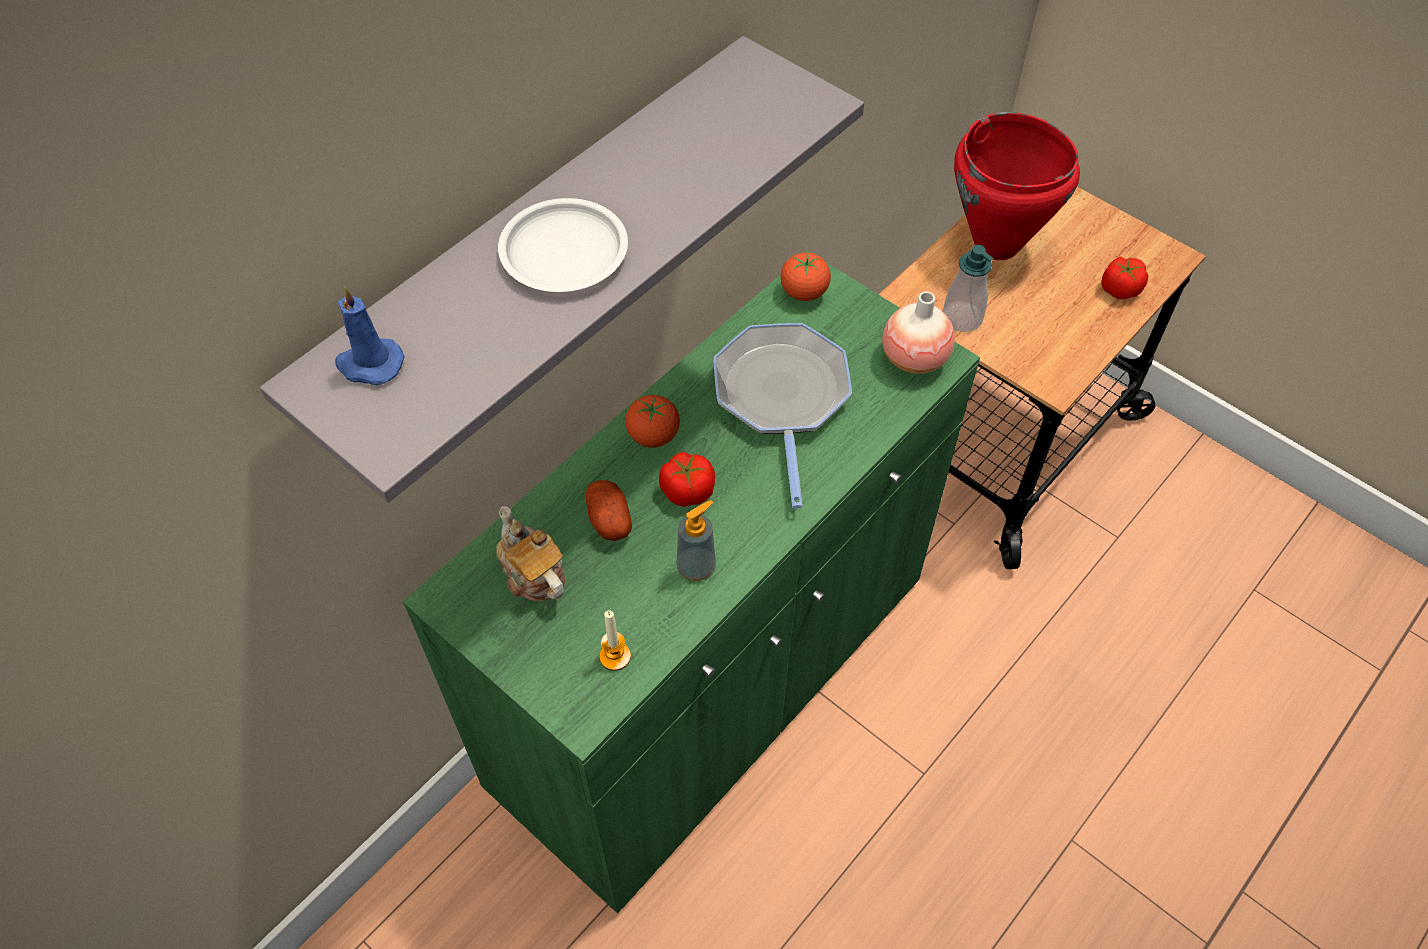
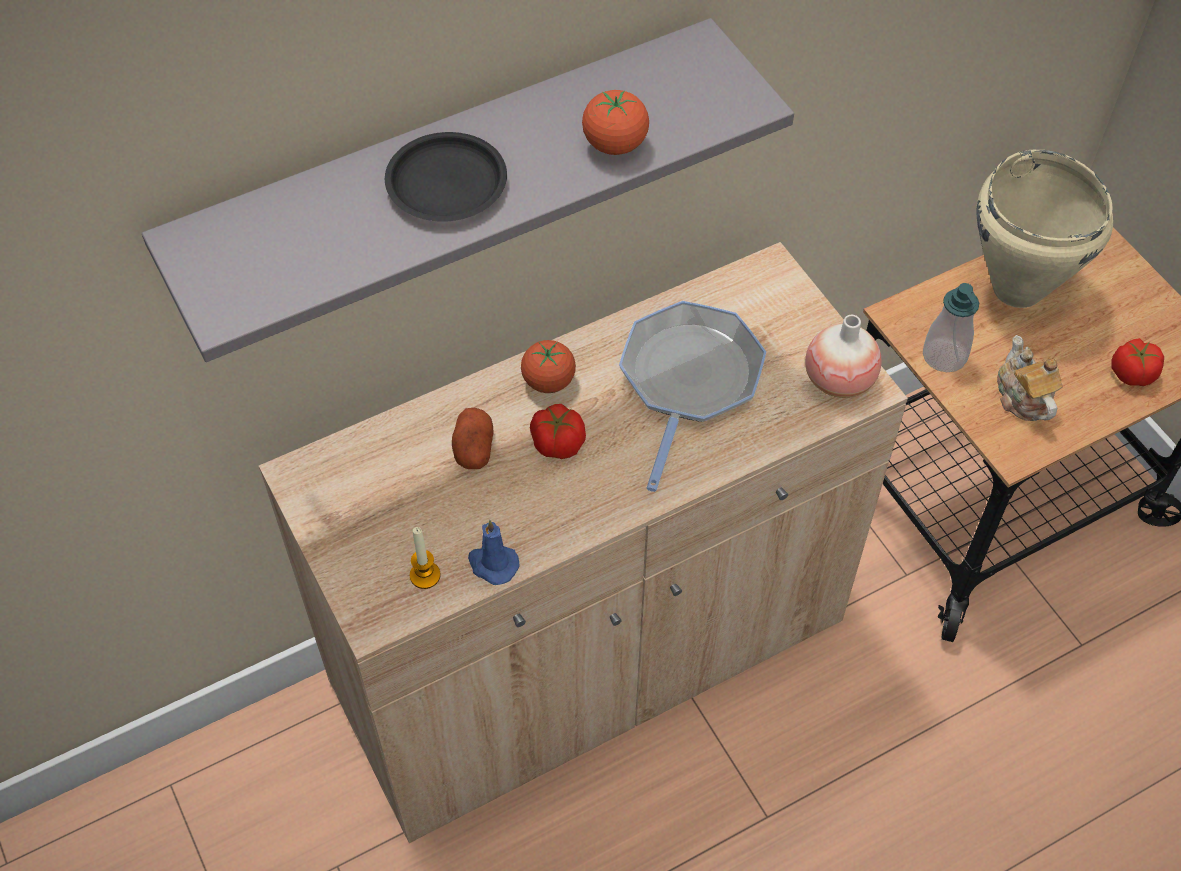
camera: 20 degrees right, 0 degrees up
blue candle [335,286,404,385] -> blue candle moved to [468,520,520,585]
green cabinet [403,251,980,914] -> beige cabinet [259,242,908,843]
teapot [496,506,565,602] -> teapot moved to [997,335,1063,421]
white plate [498,198,628,292] -> black plate [385,132,507,222]
soap dispenser [677,500,716,581] -> none
tomato [781,253,831,301] -> tomato moved to [582,90,649,155]
red cooking pot [954,112,1080,260] -> beige cooking pot [976,150,1113,308]

